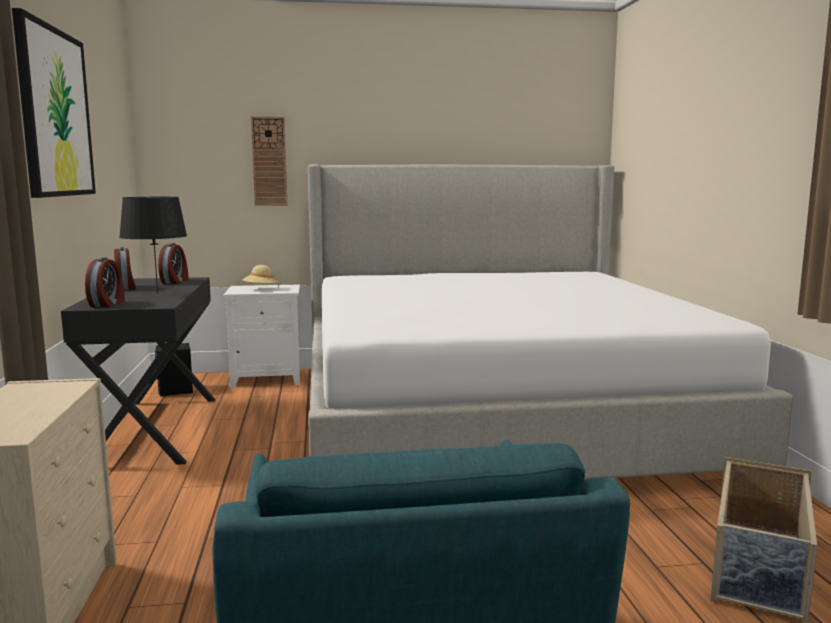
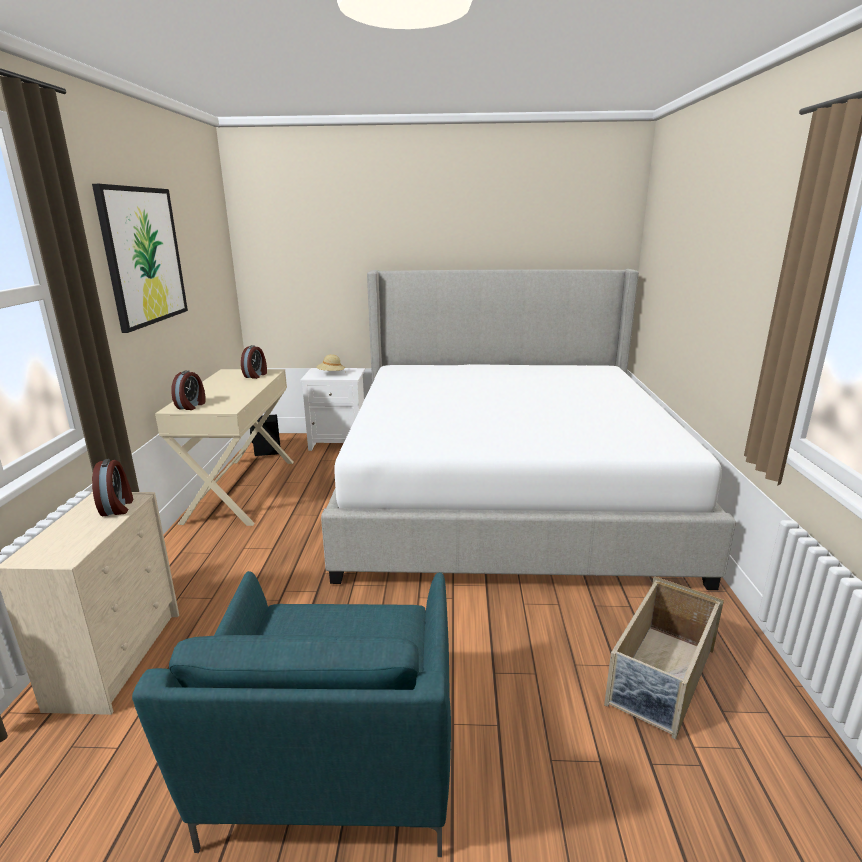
camera: 10 degrees right, 10 degrees up
black desk [61,277,216,465] -> beige desk [155,369,294,526]
alarm clock [114,247,137,290] -> alarm clock moved to [92,459,134,516]
black table lamp [119,197,187,294] -> none
wall clock [251,116,287,206] -> none

